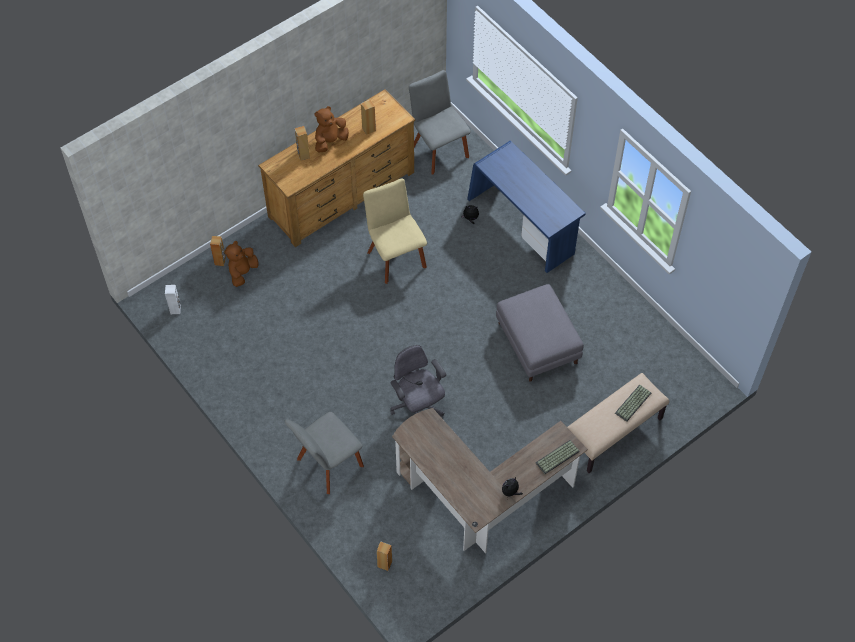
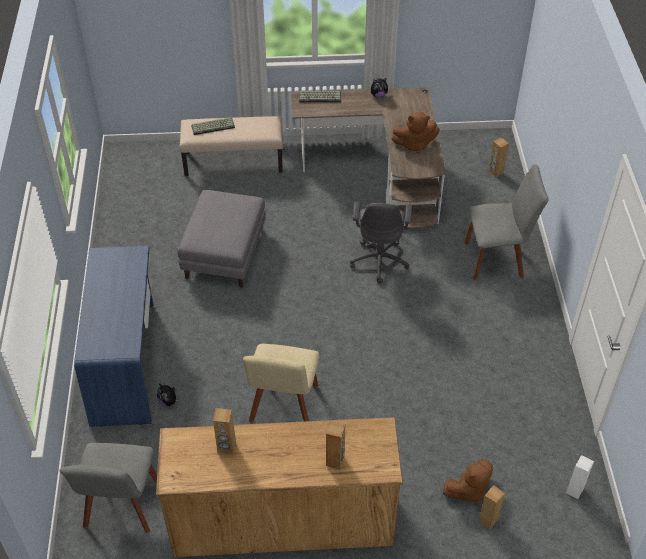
camera: 145 degrees left, 10 degrees down
brown plush toy [314,106,349,153] -> brown plush toy moved to [392,112,440,154]

